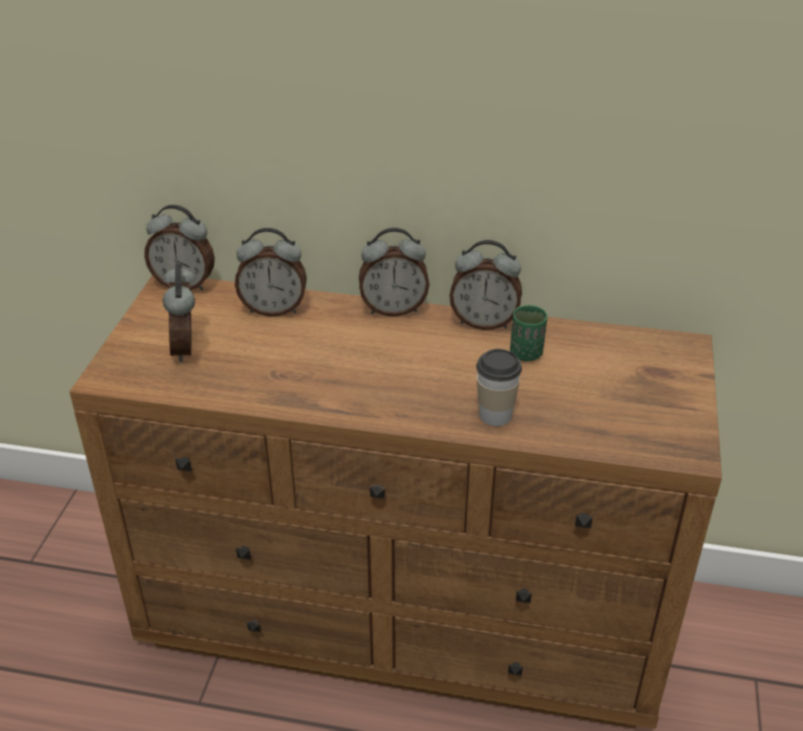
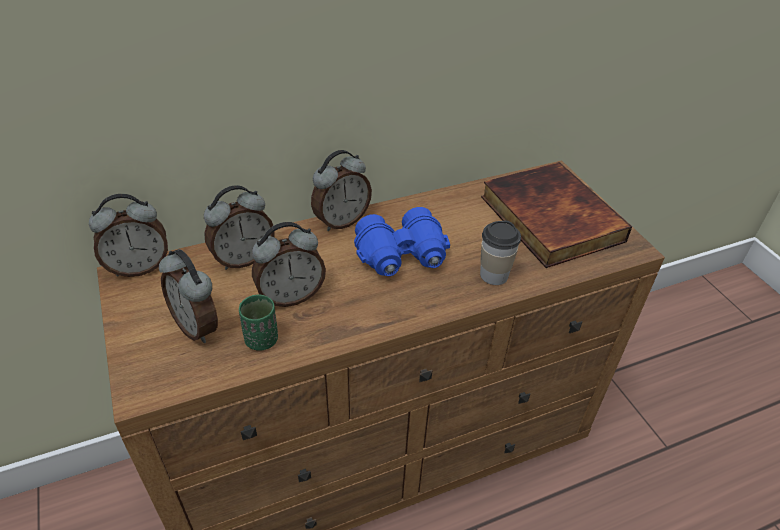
camera: 35 degrees left, 5 degrees up
alarm clock [449,240,522,330] -> alarm clock moved to [252,222,326,307]
green cup [510,305,547,361] -> green cup moved to [239,295,278,351]
none -> blue binoculars [354,207,450,276]
none -> book [481,162,632,268]

